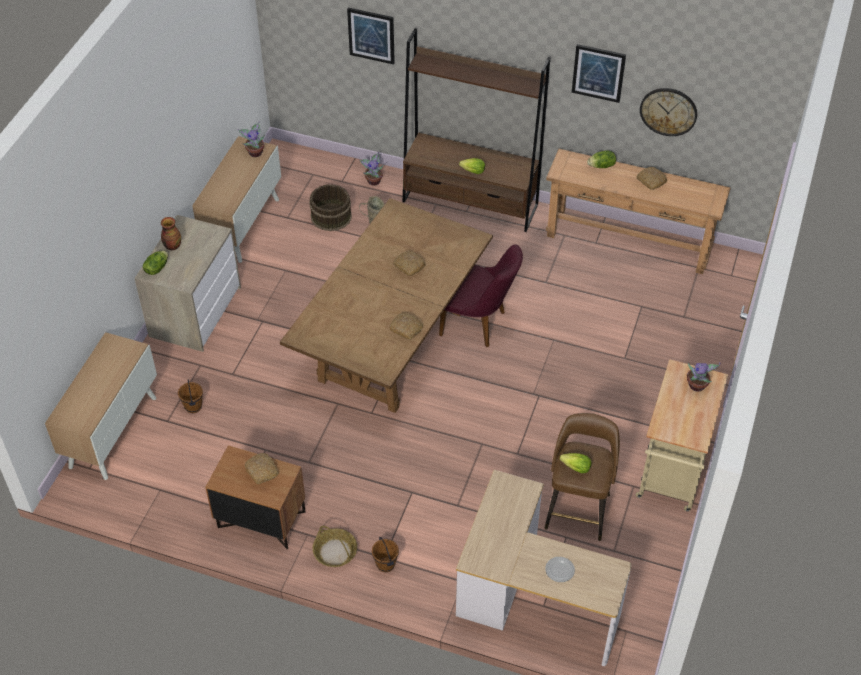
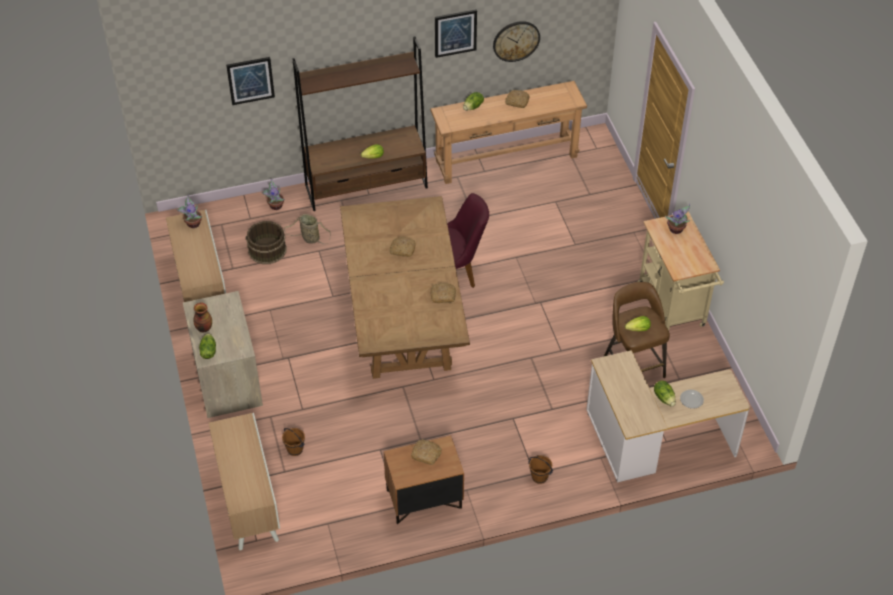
camera: 35 degrees left, 0 degrees up
basket [313,526,357,567] -> none
none -> lettuce [654,381,676,407]

